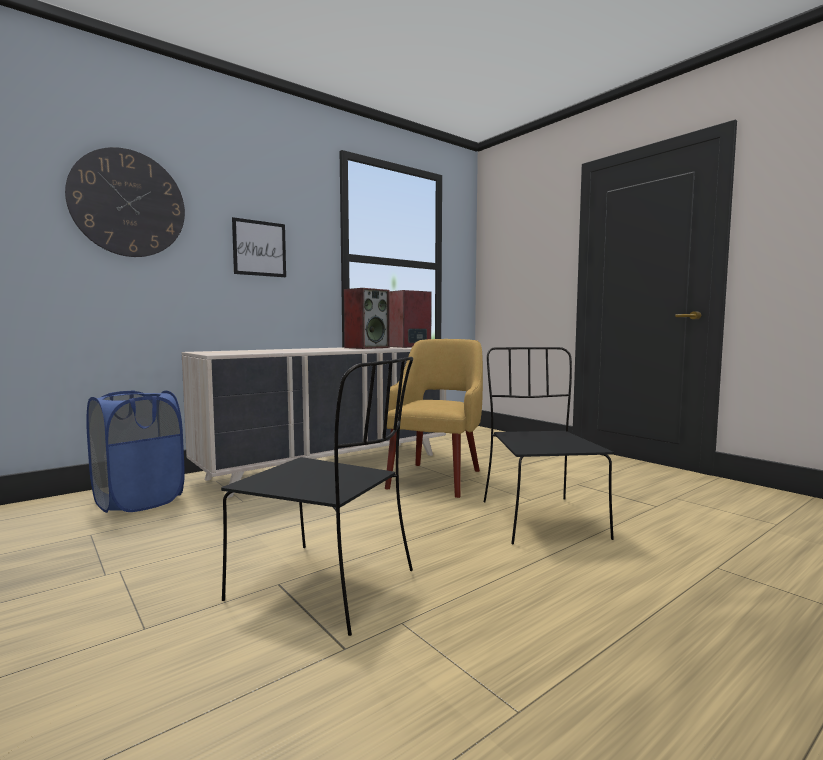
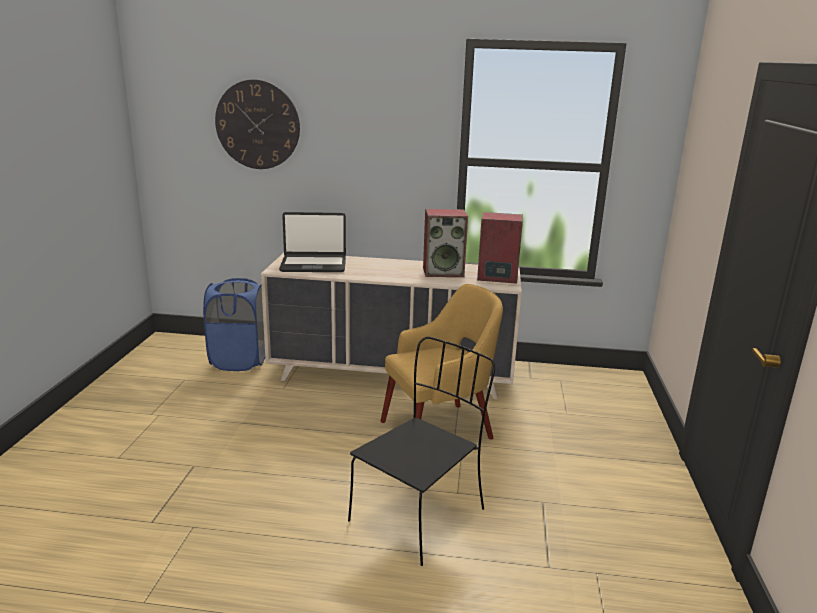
camera: 45 degrees right, 15 degrees up
black chair [221,357,413,636] -> none
picture [232,217,286,277] -> none
none -> laptop [279,212,346,272]

